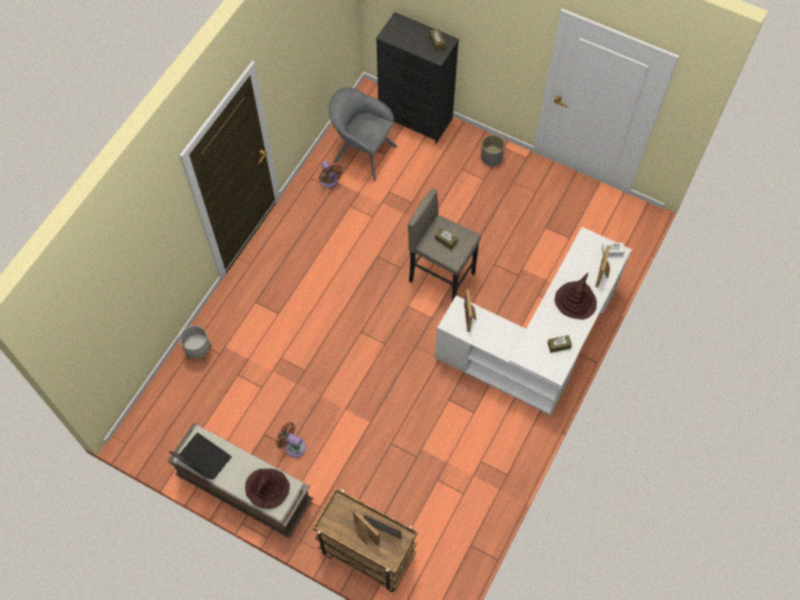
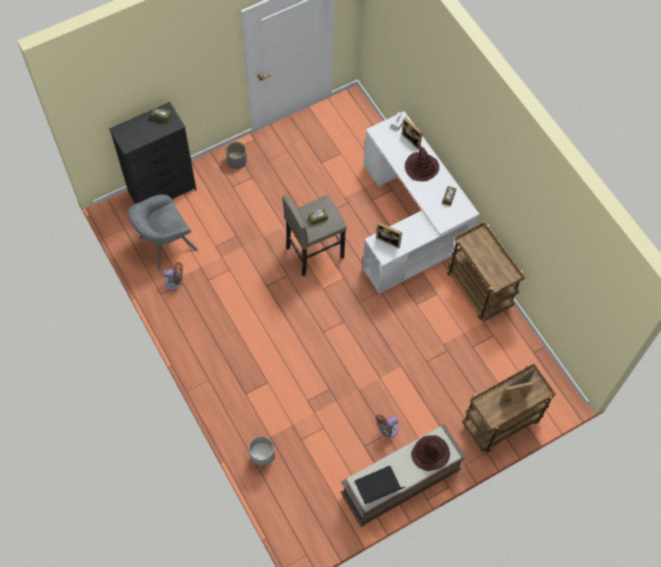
camera: 60 degrees left, 0 degrees up
none -> brown cart [447,222,525,321]

